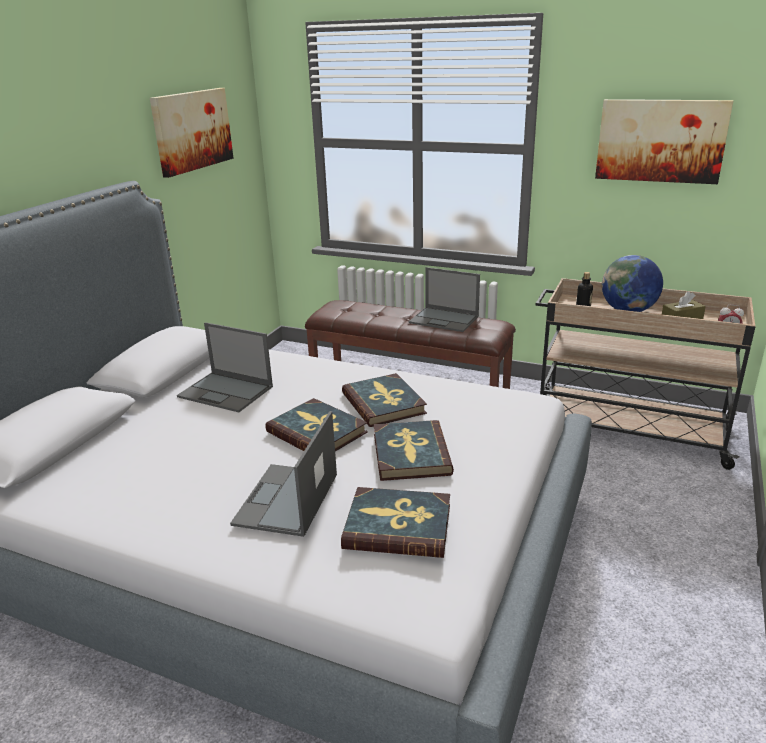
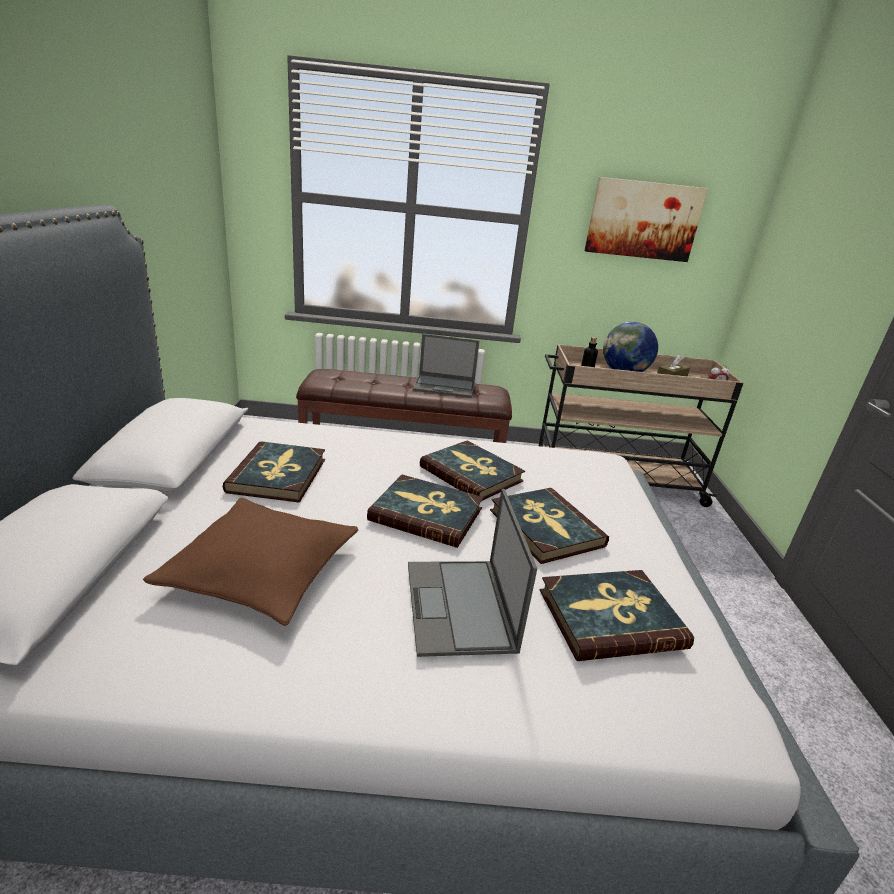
camera: 25 degrees left, 0 degrees up
picture [150,88,233,178] -> none
laptop [177,322,273,412] -> book [223,441,325,503]
none -> brown pillow [143,498,358,626]

